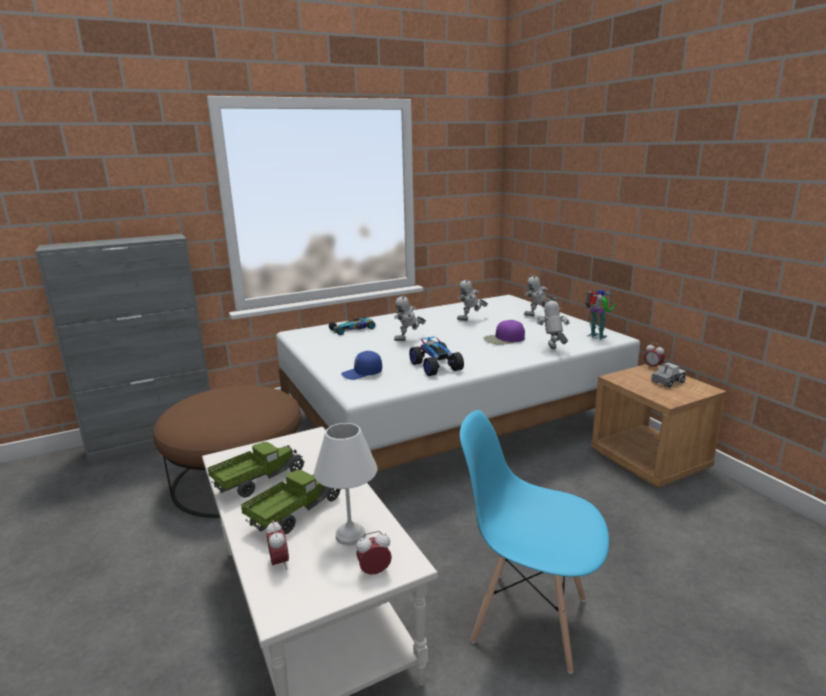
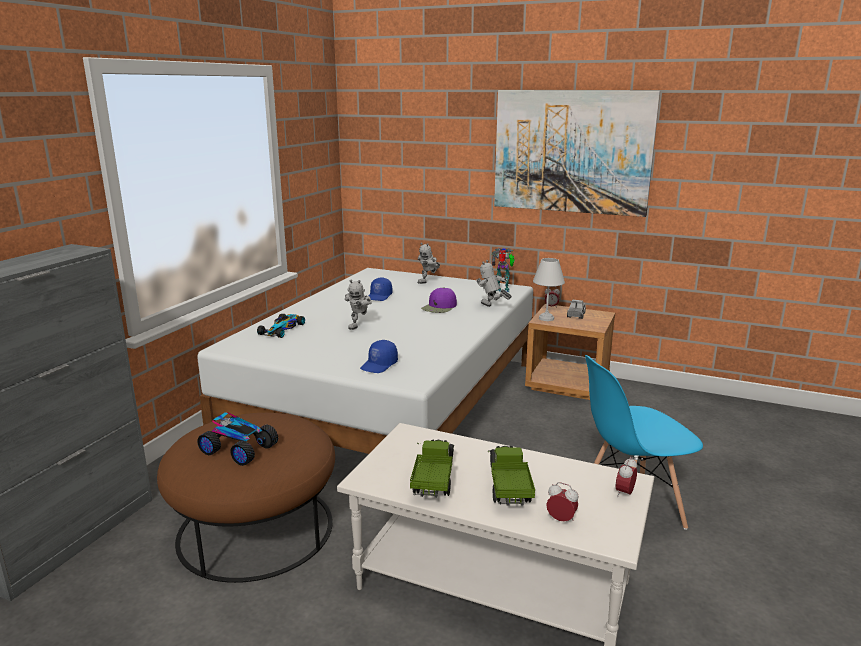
camera: 40 degrees left, 0 degrees up
white table lamp [314,423,377,545] -> white table lamp moved to [533,258,565,321]
toy car [409,336,464,376] -> toy car moved to [197,412,278,466]
toy robot [457,278,488,320] -> blue cap [369,277,393,301]
none -> picture [494,90,660,217]

